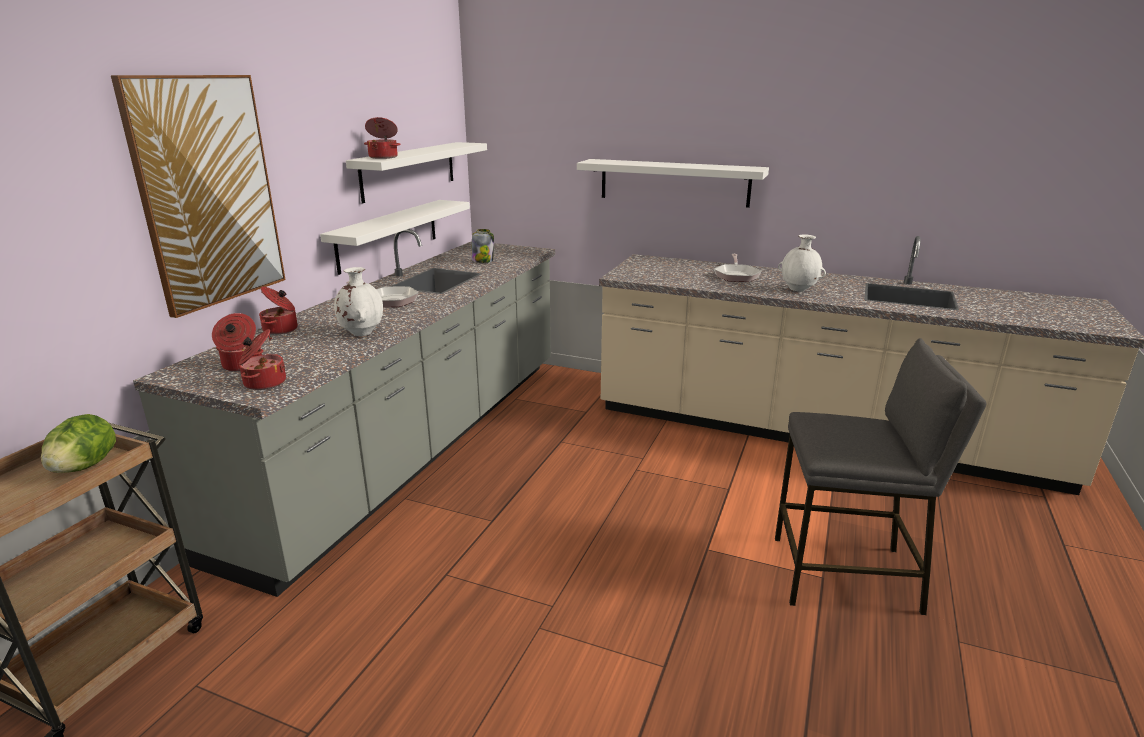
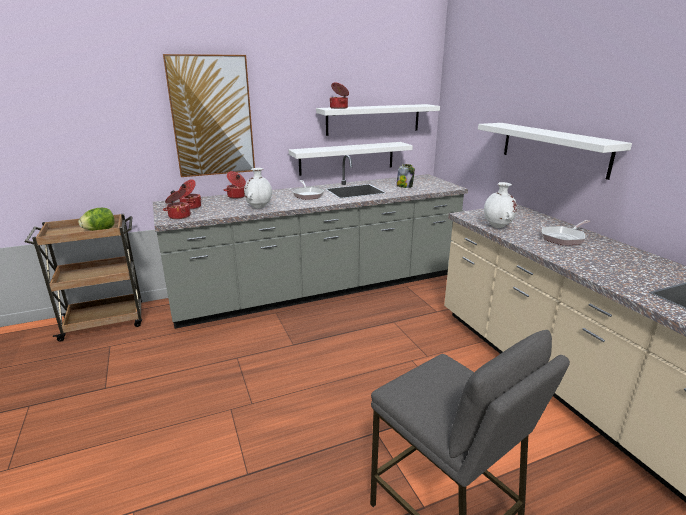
camera: 45 degrees right, 0 degrees up
white vase [778,235,826,292] -> white vase moved to [484,182,517,228]

